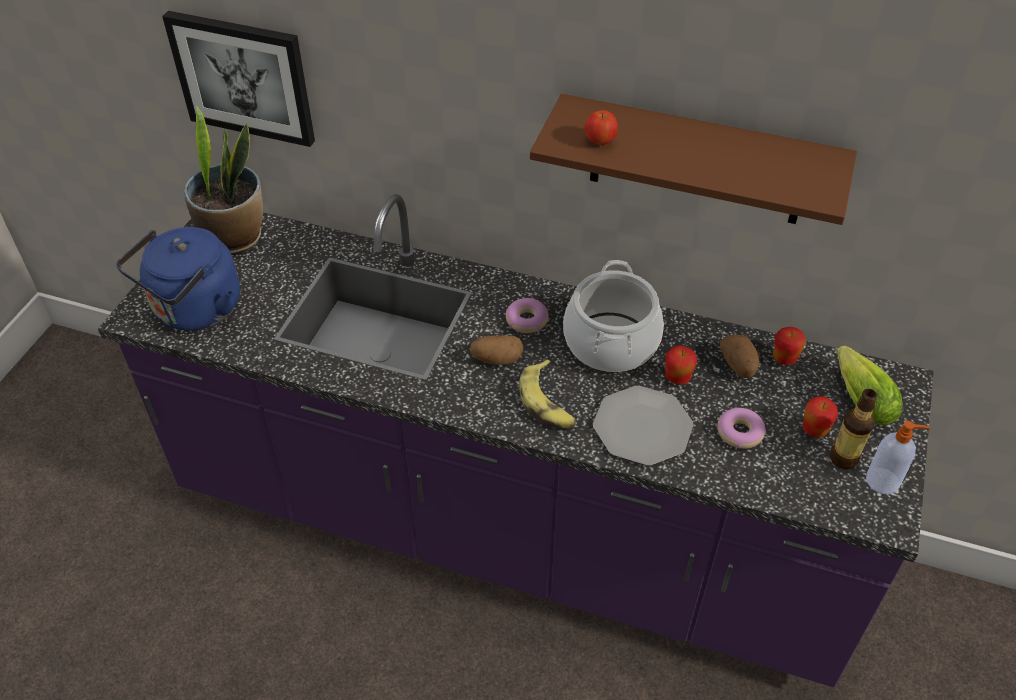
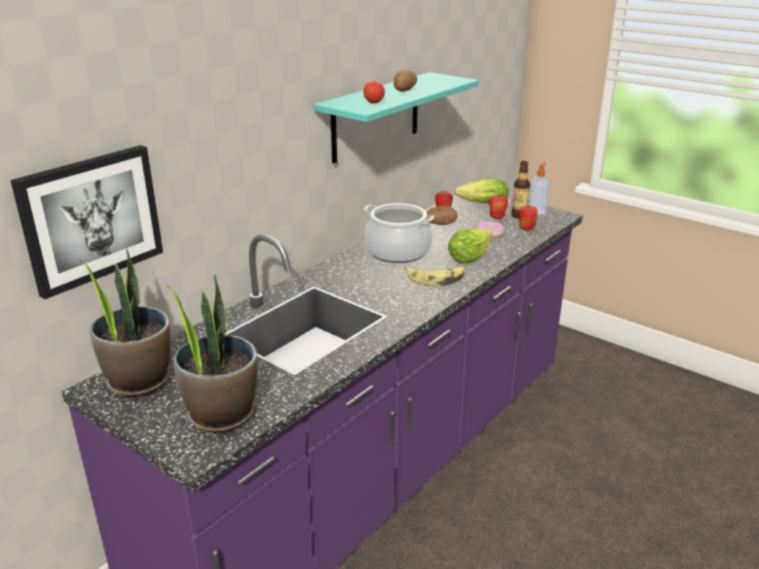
camera: 70 degrees left, 20 degrees down
blue kettle [116,227,240,331] -> potted plant [166,274,257,433]
potato [470,335,523,365] -> potato moved to [394,69,417,92]
donut [506,298,549,333] -> none
brown shelf [530,94,857,225] -> turquoise shelf [313,72,479,163]
plate [593,386,694,466] -> lettuce [448,228,492,264]
apple [665,345,697,385] -> apple moved to [519,206,538,230]

